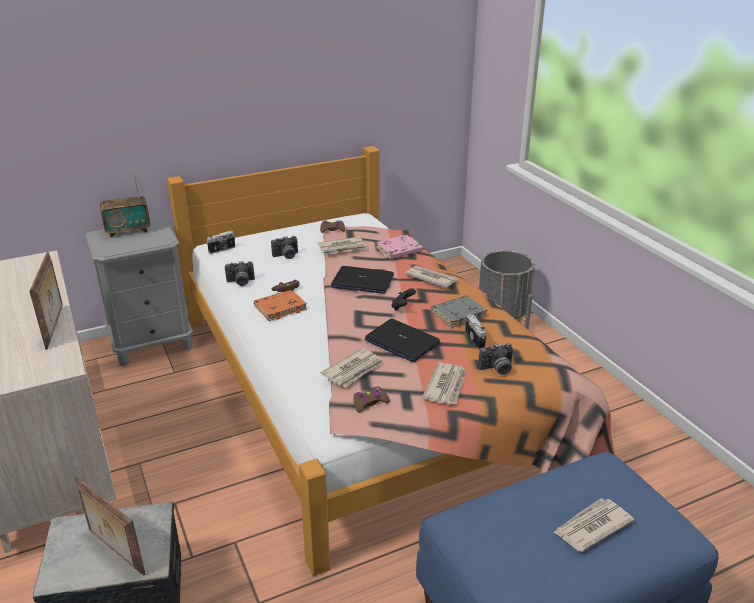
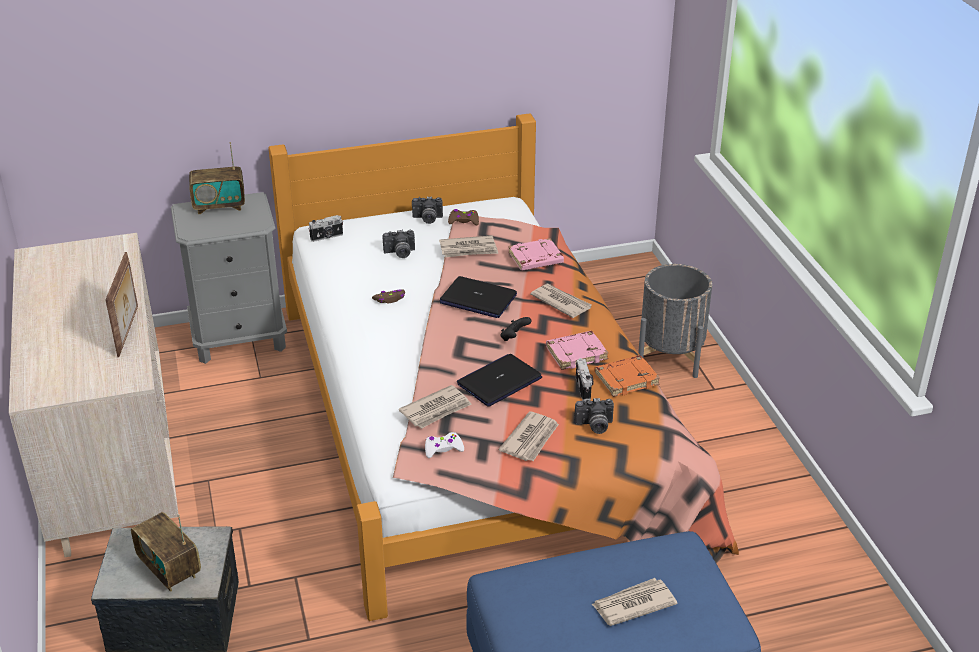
camera: 10 degrees right, 5 degrees up
picture frame [75,477,145,575] -> radio [131,512,201,592]
camera [225,261,255,286] -> camera moved to [412,196,443,224]
orange book [254,290,307,321] -> orange book moved to [594,355,660,397]
brown game controller [354,387,390,412] -> white game controller [425,432,464,458]
laptop [365,319,440,362] -> laptop turned 90 degrees clockwise [457,354,542,407]
grey book [431,295,487,328] -> pink book [546,331,608,370]

